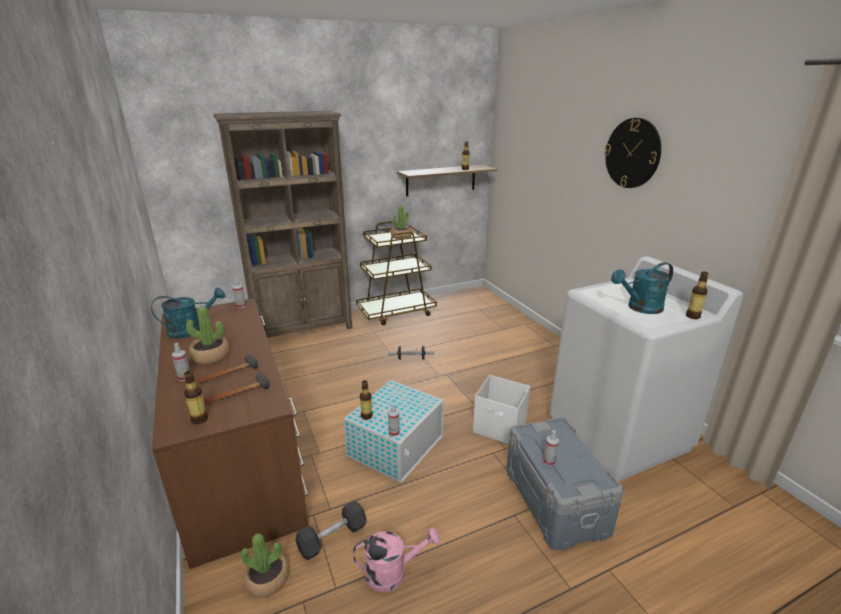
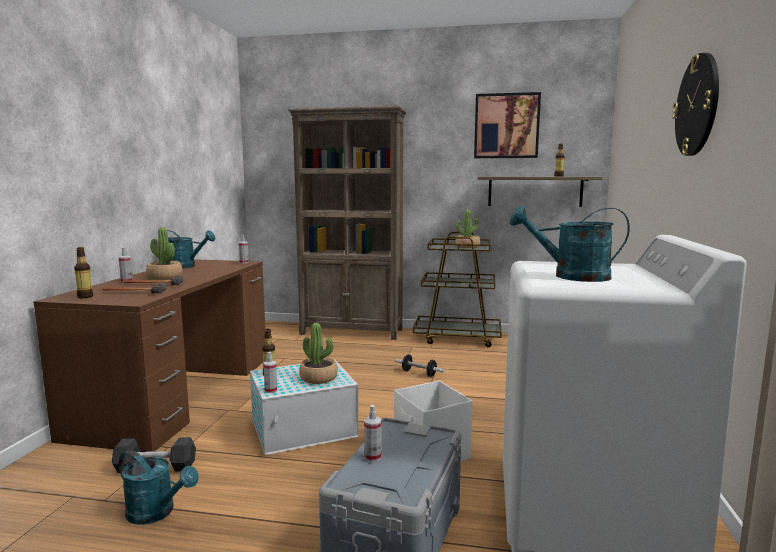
camera: 35 degrees right, 15 degrees down
potted plant [241,533,289,597] -> potted plant moved to [299,323,338,384]
pink watering can [353,527,440,592] -> turquoise watering can [119,450,199,525]
bottle [686,272,708,319] -> none
none -> picture [474,92,541,158]

